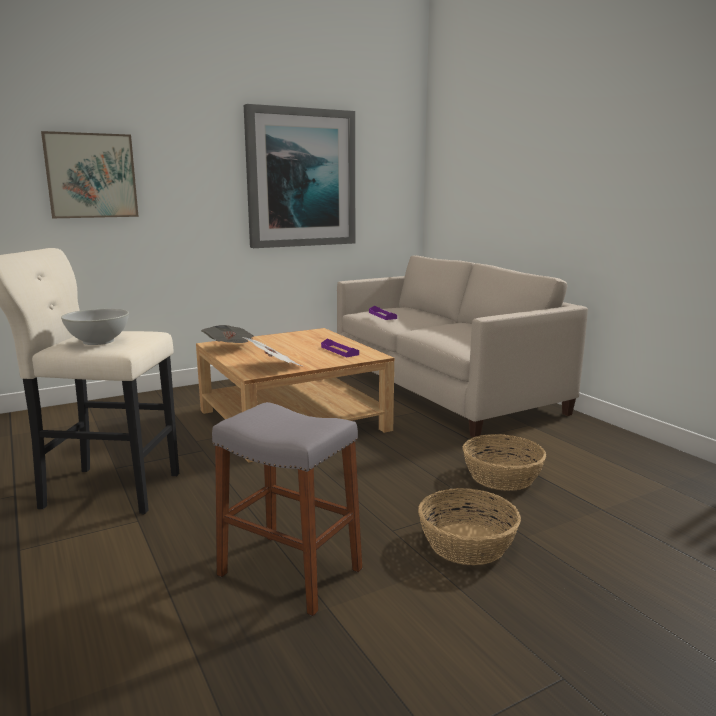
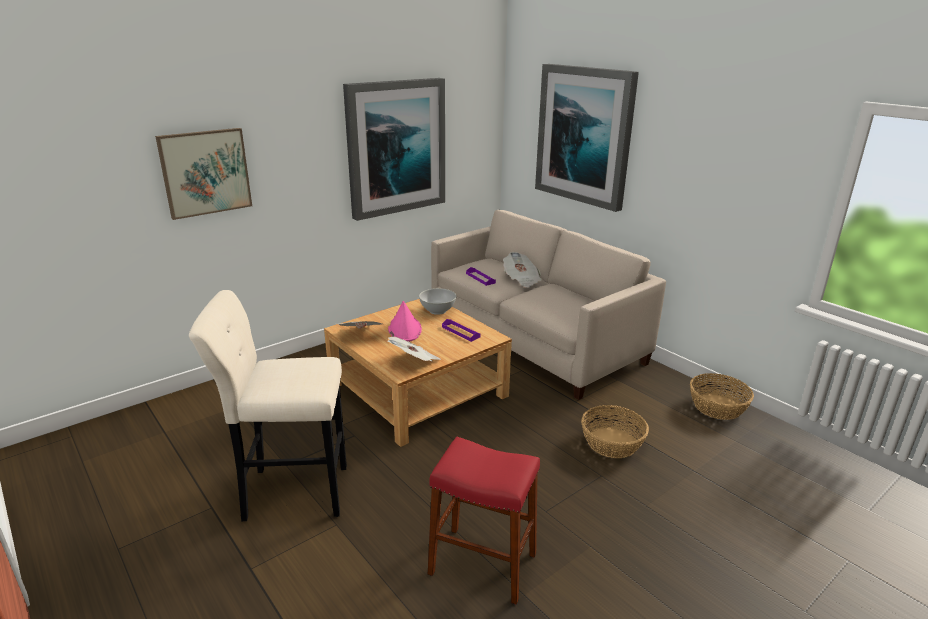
camera: 10 degrees left, 10 degrees up
white bowl [61,309,129,345] -> white bowl moved to [419,288,457,315]
grey stool [212,402,362,616] -> red stool [428,437,540,605]
basket [418,488,521,565] -> basket moved to [690,373,754,420]
none -> pink hat [388,301,422,342]
none -> newspaper [503,252,542,288]
none -> picture [535,64,639,212]

